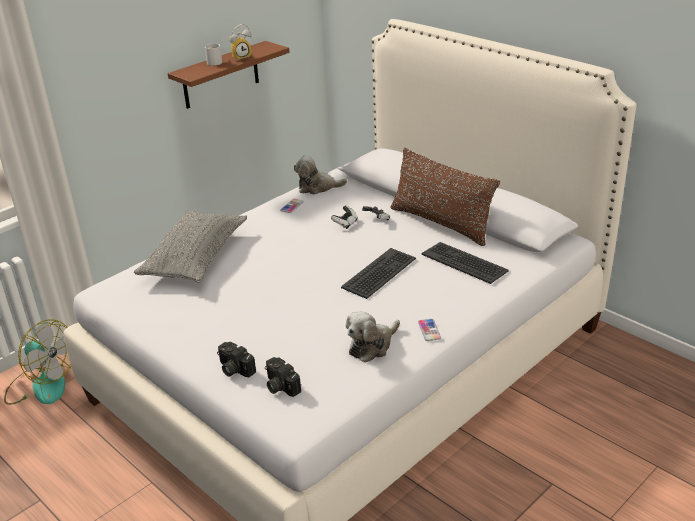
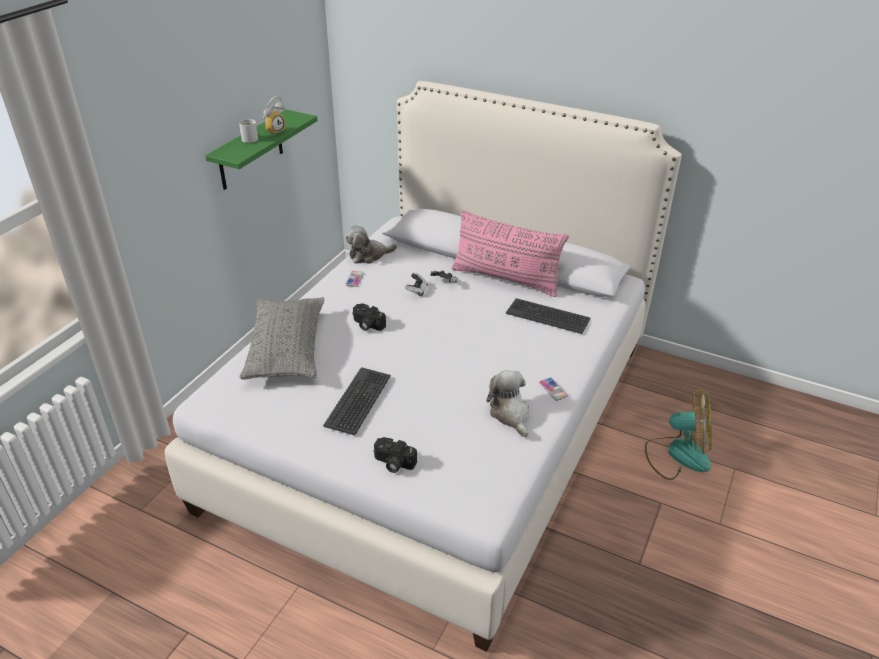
camera: 20 degrees left, 5 degrees up
fan [4,320,71,405] -> fan moved to [645,389,712,480]
brown shelf [168,41,290,109] -> green shelf [205,109,318,190]
camera [265,357,301,397] -> camera moved to [352,303,386,331]
keyboard [341,248,416,299] -> keyboard moved to [323,367,391,436]
plush toy [346,311,400,363] -> plush toy turned 135 degrees clockwise [487,370,529,437]
brown pillow [390,148,500,246] -> pink pillow [452,210,569,297]

